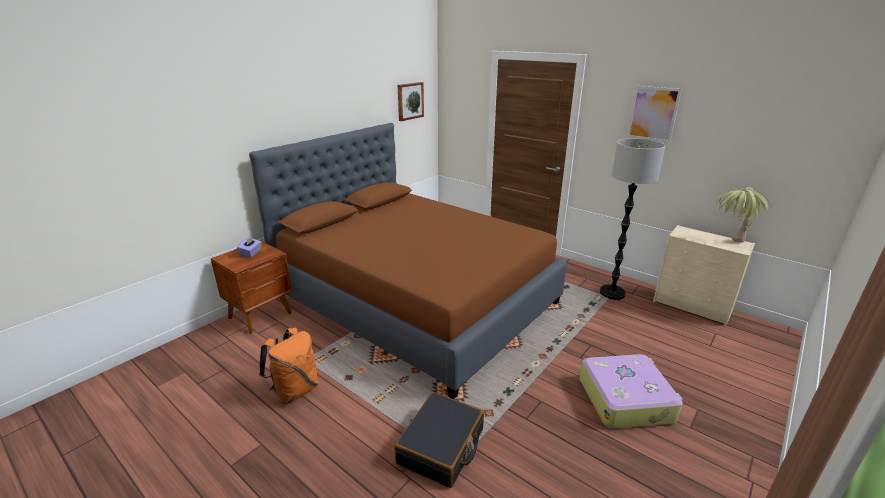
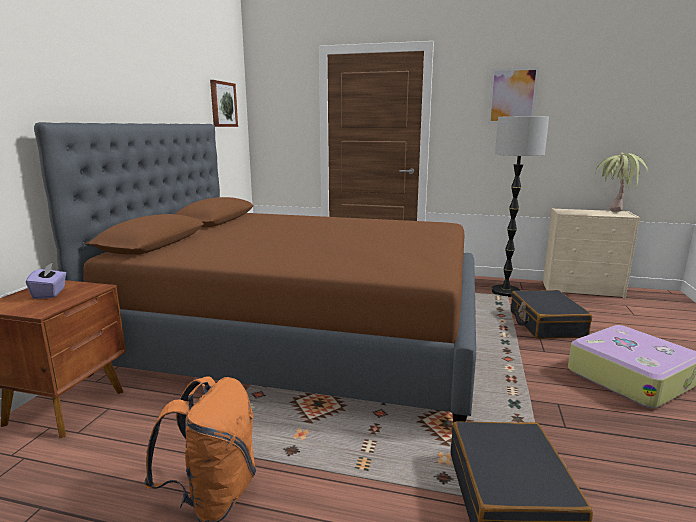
camera: 25 degrees left, 10 degrees down
none -> black suitcase [511,290,592,339]

